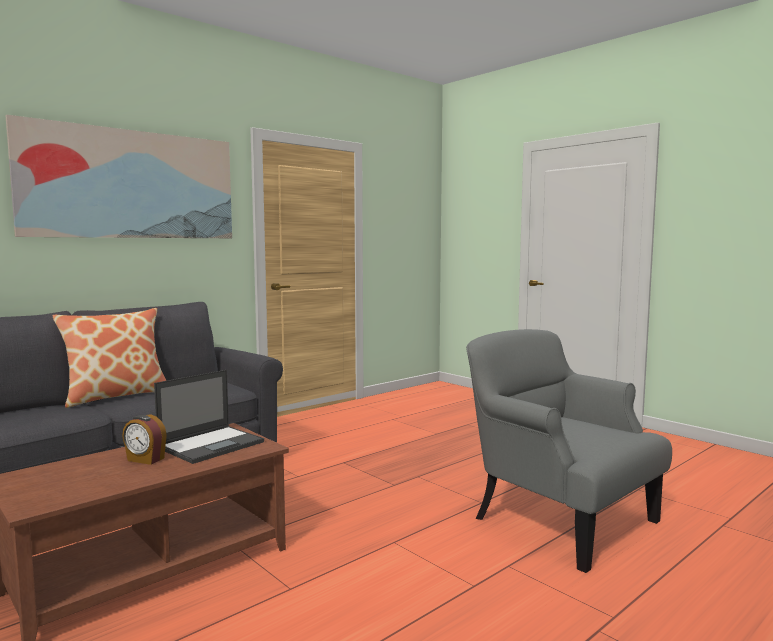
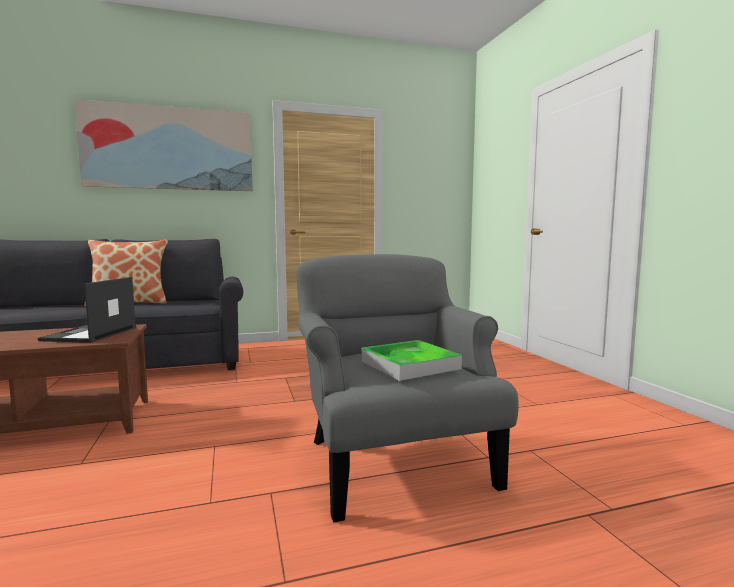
camera: 25 degrees right, 0 degrees up
alarm clock [122,414,167,465] -> none
laptop [154,370,264,464] -> laptop turned 120 degrees clockwise [38,277,136,343]
none -> tray [361,340,462,381]

